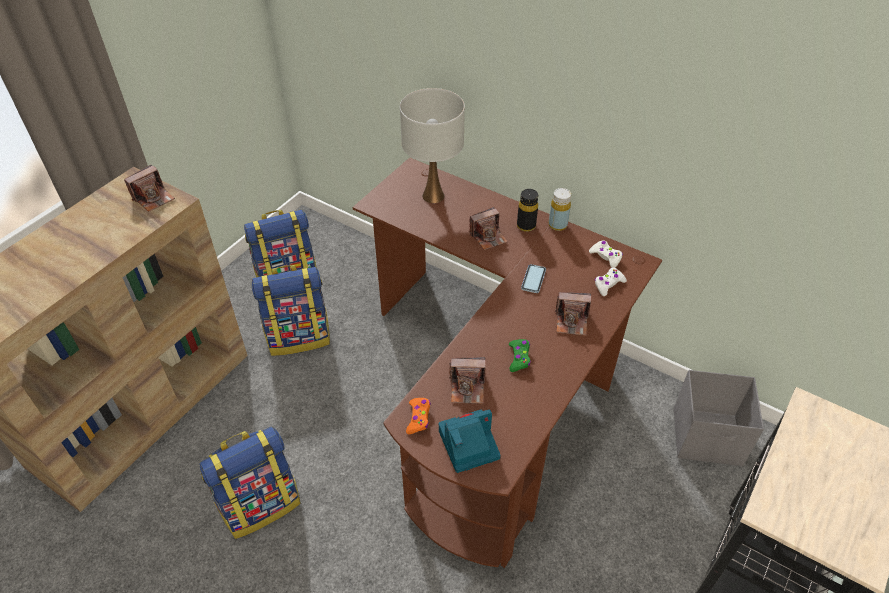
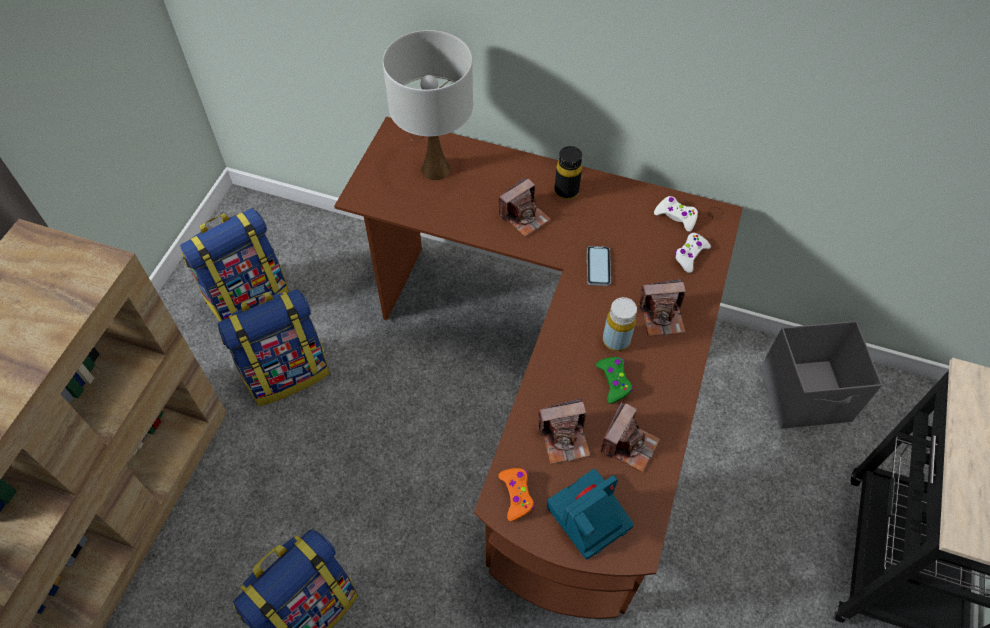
camera: 15 degrees left, 10 degrees up
camera [124,165,175,212] -> camera moved to [600,402,660,472]
yellow bottle [549,188,571,231] -> yellow bottle moved to [603,297,637,351]

